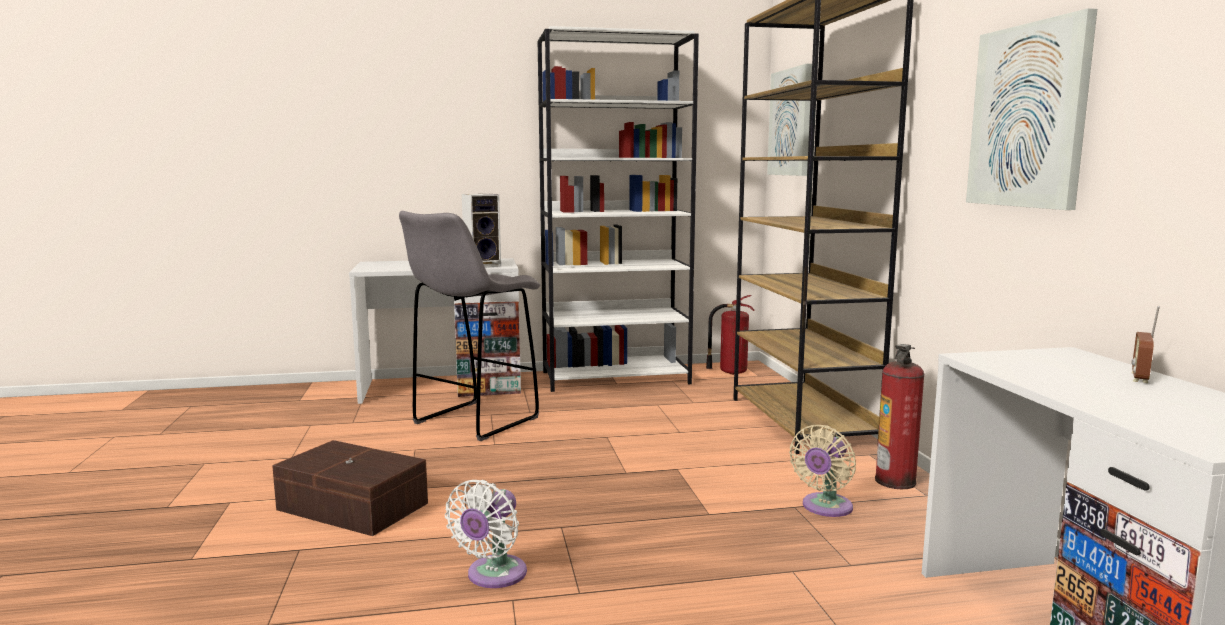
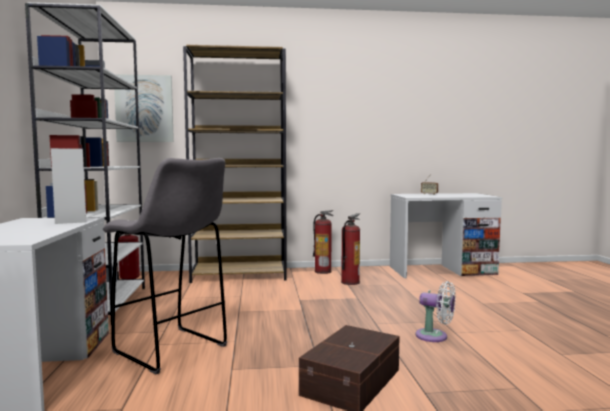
camera: 85 degrees left, 5 degrees down
beige fan [789,425,856,517] -> fire extinguisher [341,213,360,285]
picture [966,8,1097,210] -> none

